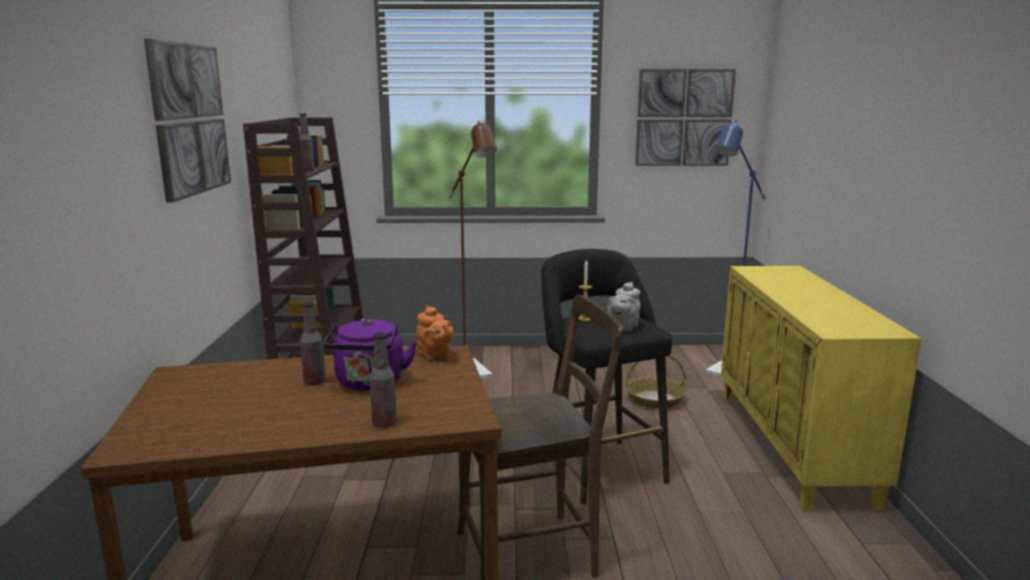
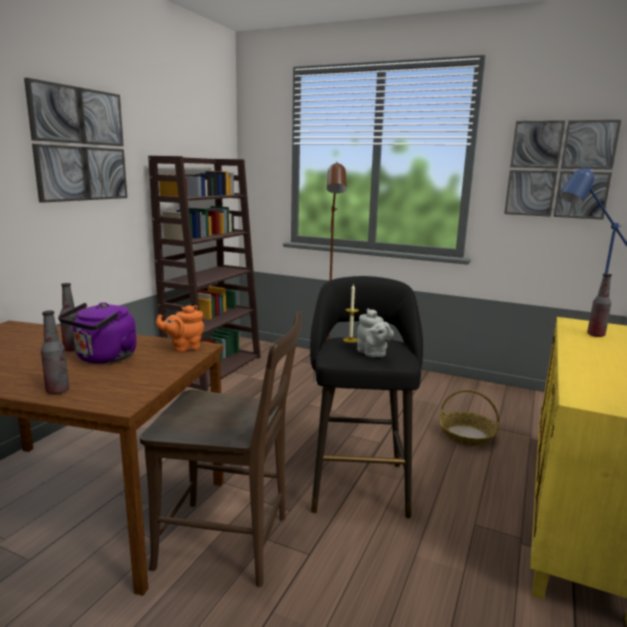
camera: 25 degrees right, 0 degrees up
bottle [299,114,315,171] -> bottle moved to [587,274,612,337]
orange teapot [416,305,454,360] -> orange teapot turned 75 degrees clockwise [156,305,204,352]
grey teapot [607,282,641,331] -> grey teapot turned 90 degrees counterclockwise [357,308,394,357]

